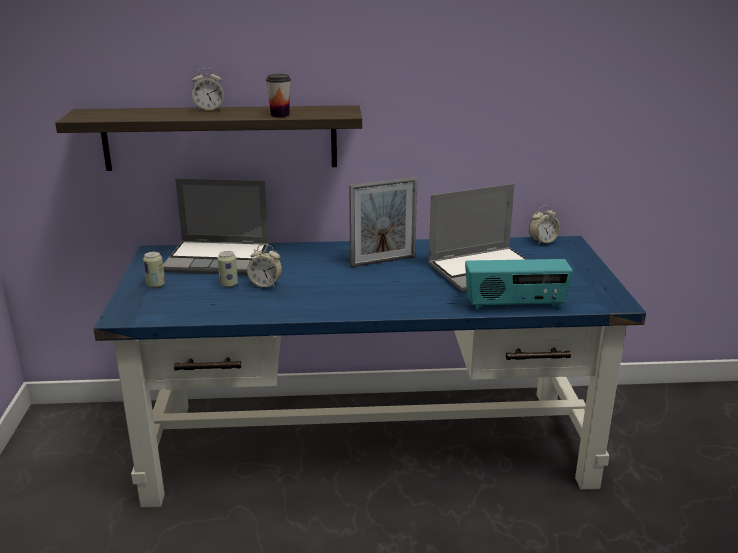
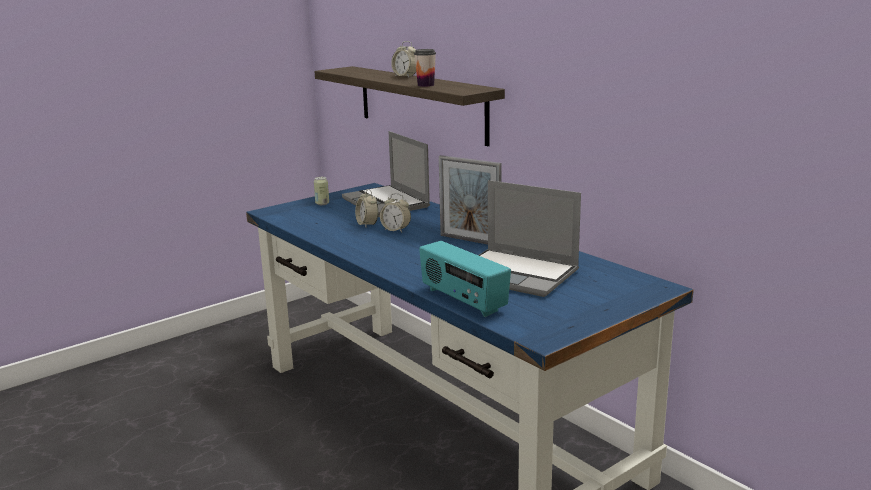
camera: 55 degrees right, 5 degrees down
can [217,251,238,287] -> none
alarm clock [529,206,560,245] -> alarm clock moved to [380,193,411,232]

